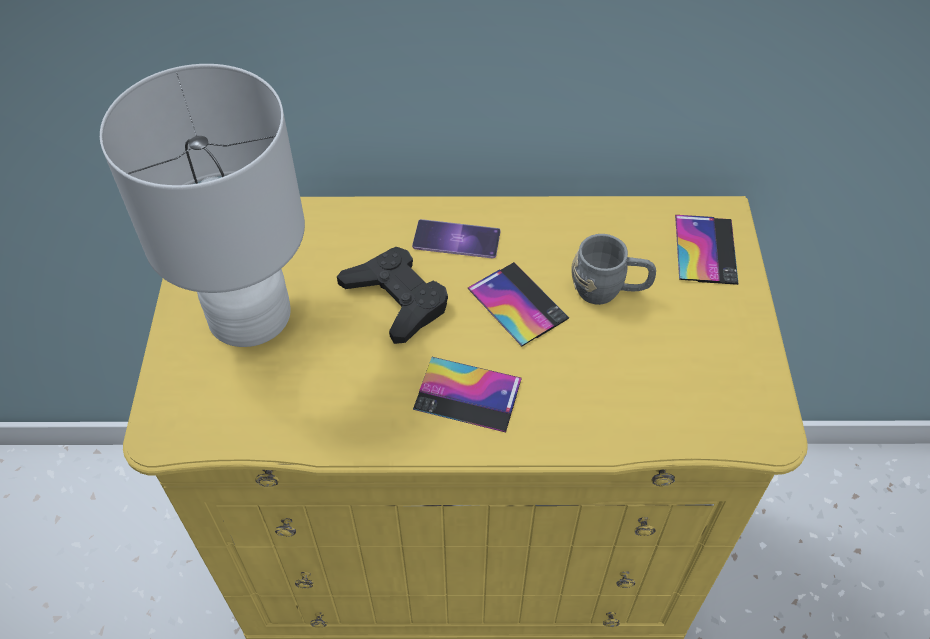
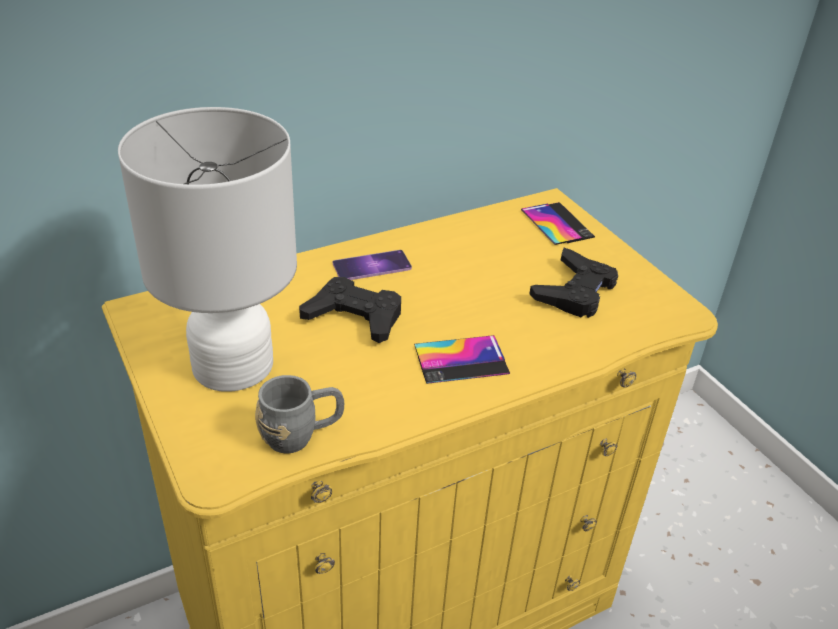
camera: 30 degrees left, 15 degrees down
phone [467,262,569,346] -> none
grey mug [572,234,656,305] -> grey mug moved to [255,375,344,453]
none -> black game controller [529,248,618,318]

